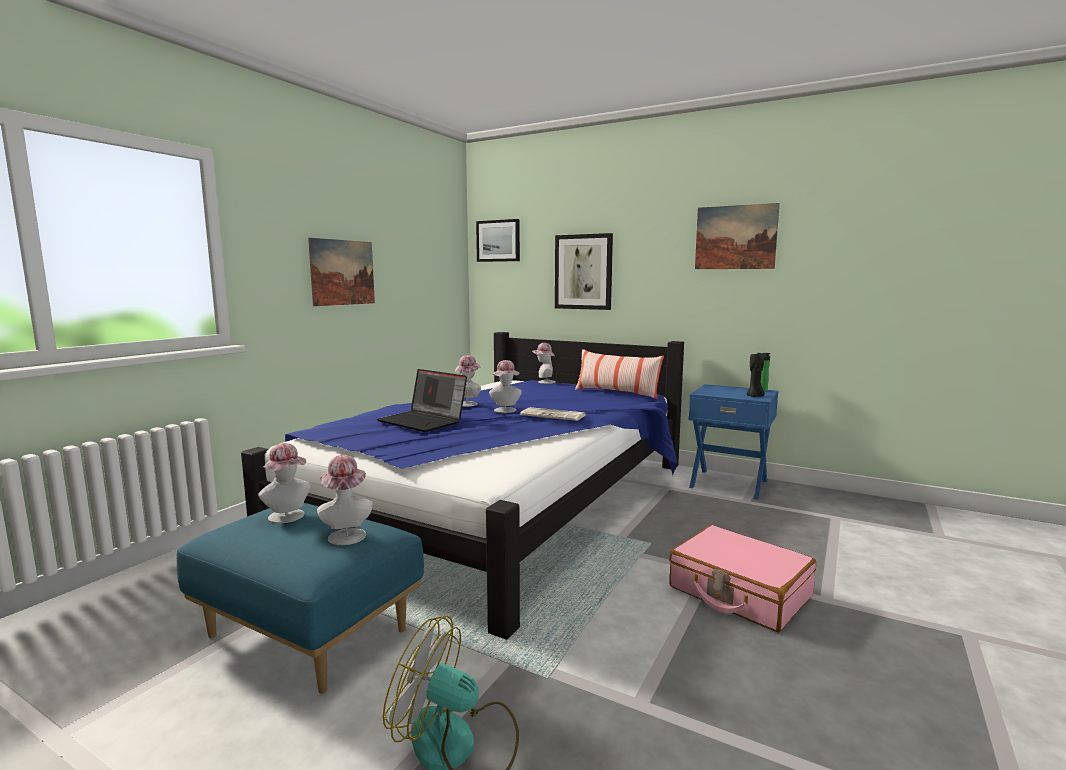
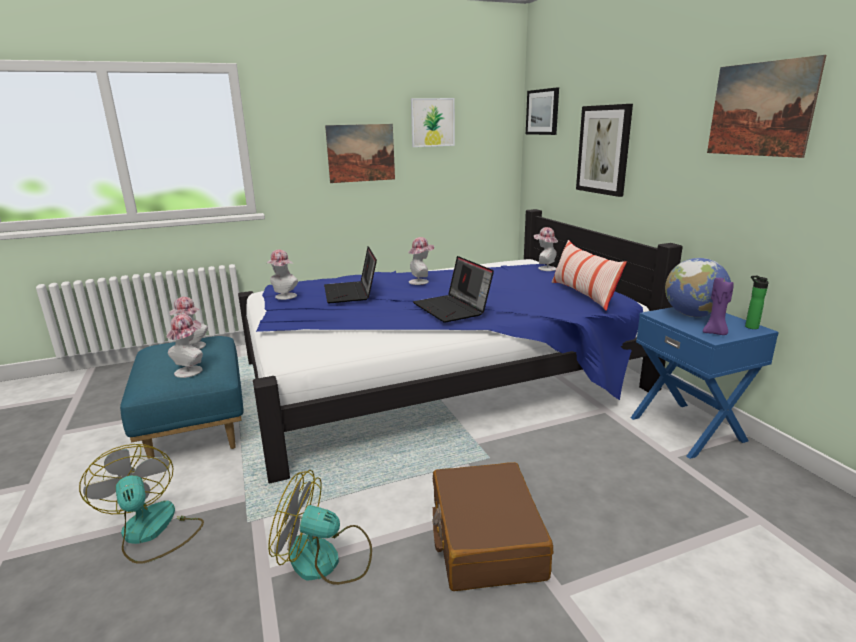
camera: 40 degrees right, 10 degrees up
hat [489,360,522,413] -> hat moved to [266,250,298,300]
newspaper [520,407,586,421] -> laptop [413,256,494,323]
pink suitcase [669,525,816,632] -> brown suitcase [433,462,553,591]
black candle [747,353,765,397] -> purple candle [703,278,734,335]
none -> fan [268,470,372,585]
none -> picture [411,98,455,147]
none -> globe [665,258,731,317]

